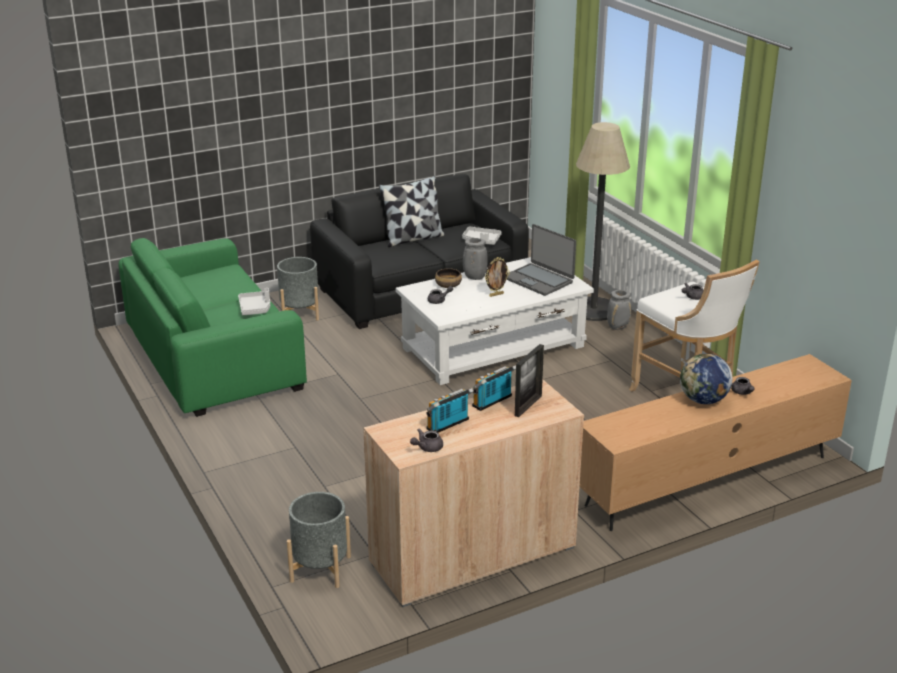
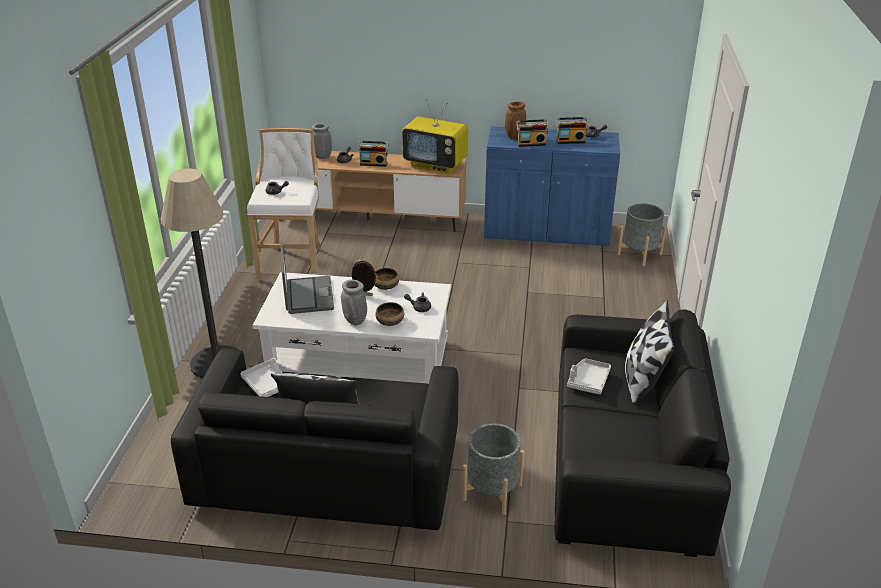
camera: 145 degrees left, 5 degrees up
green sofa [118,238,307,417] -> black sofa [554,309,731,557]
beige cabinet [364,379,584,607] -> blue cabinet [484,126,620,247]
picture frame [515,344,544,417] -> brown vase [505,101,526,139]
grey vase [607,290,631,330] -> grey vase moved to [312,124,332,159]
globe [680,354,732,404] -> radio [358,141,389,167]
none -> bowl [374,268,399,290]
none -> television [402,99,468,174]
none -> pillow [625,300,674,405]

